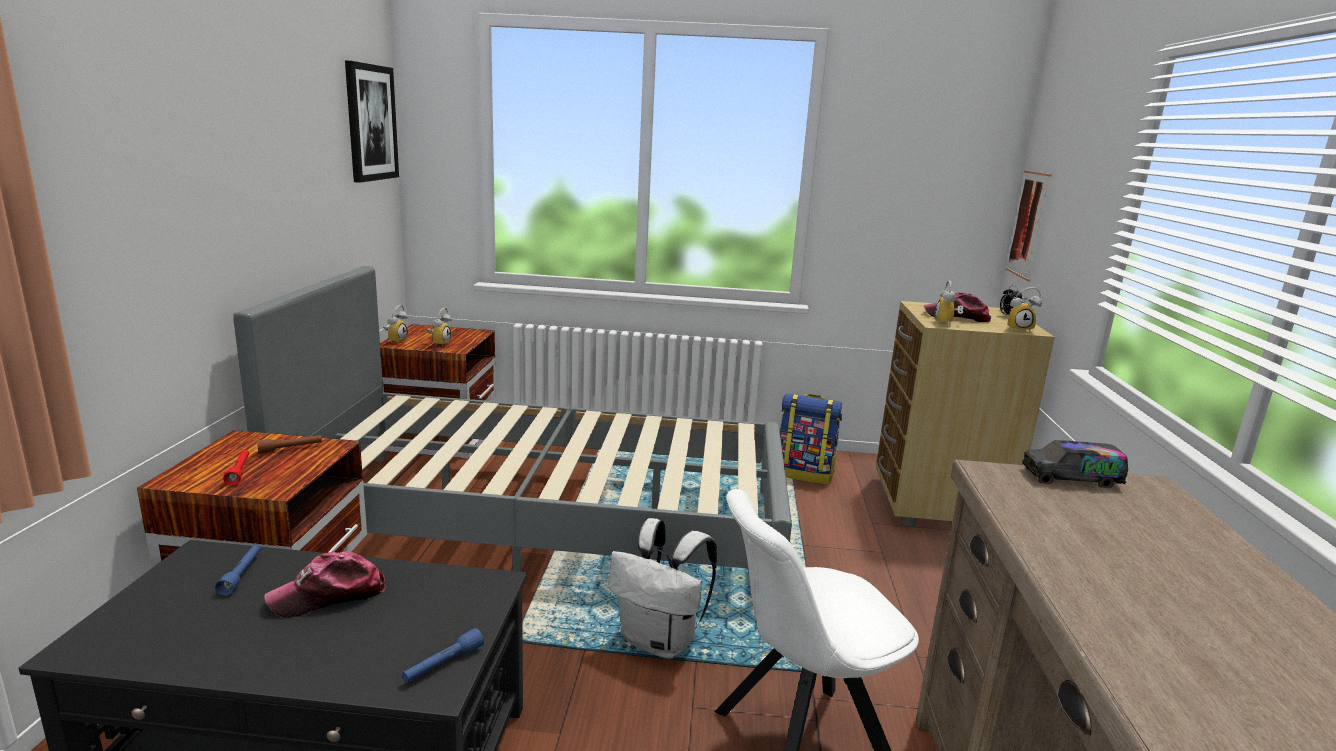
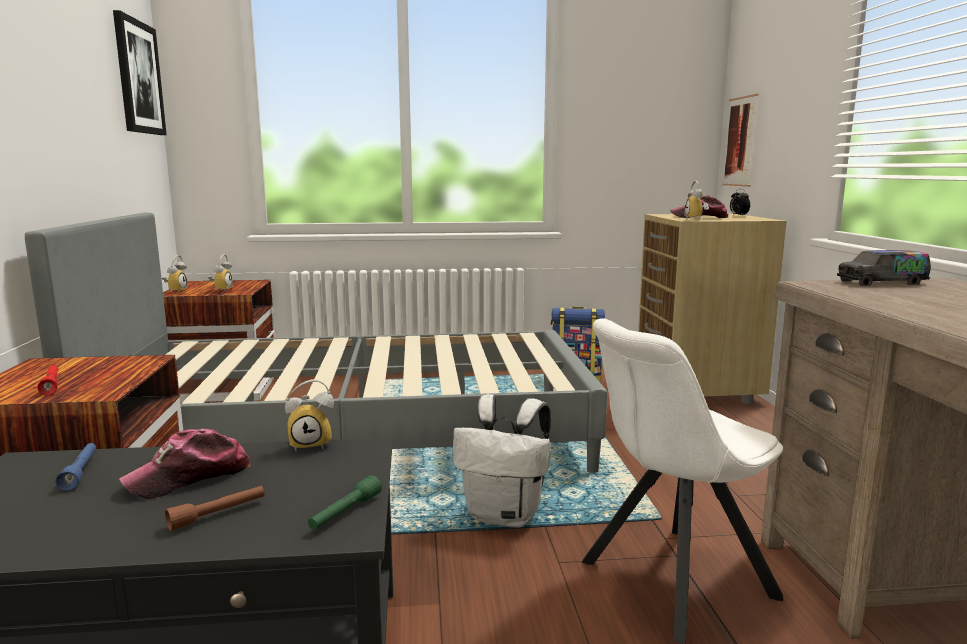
camera: 10 degrees left, 5 degrees down
brown flashlight [257,435,322,454] -> brown flashlight moved to [165,486,264,531]
blue flashlight [402,628,484,682] -> green flashlight [308,475,382,530]
alarm clock [1007,287,1042,332] -> alarm clock moved to [285,379,334,452]

